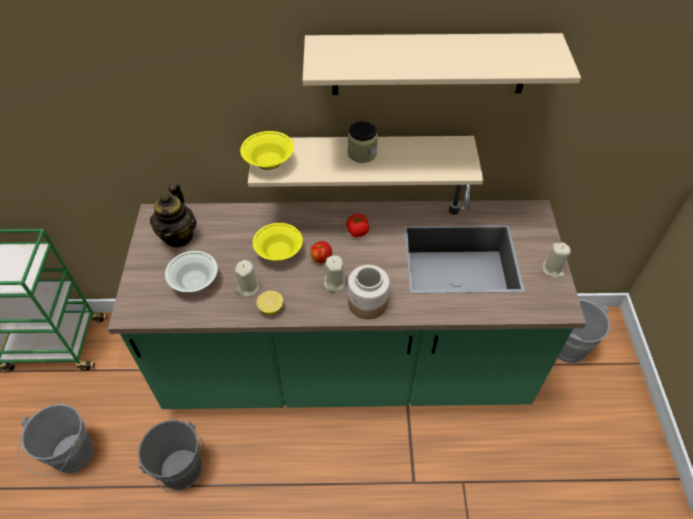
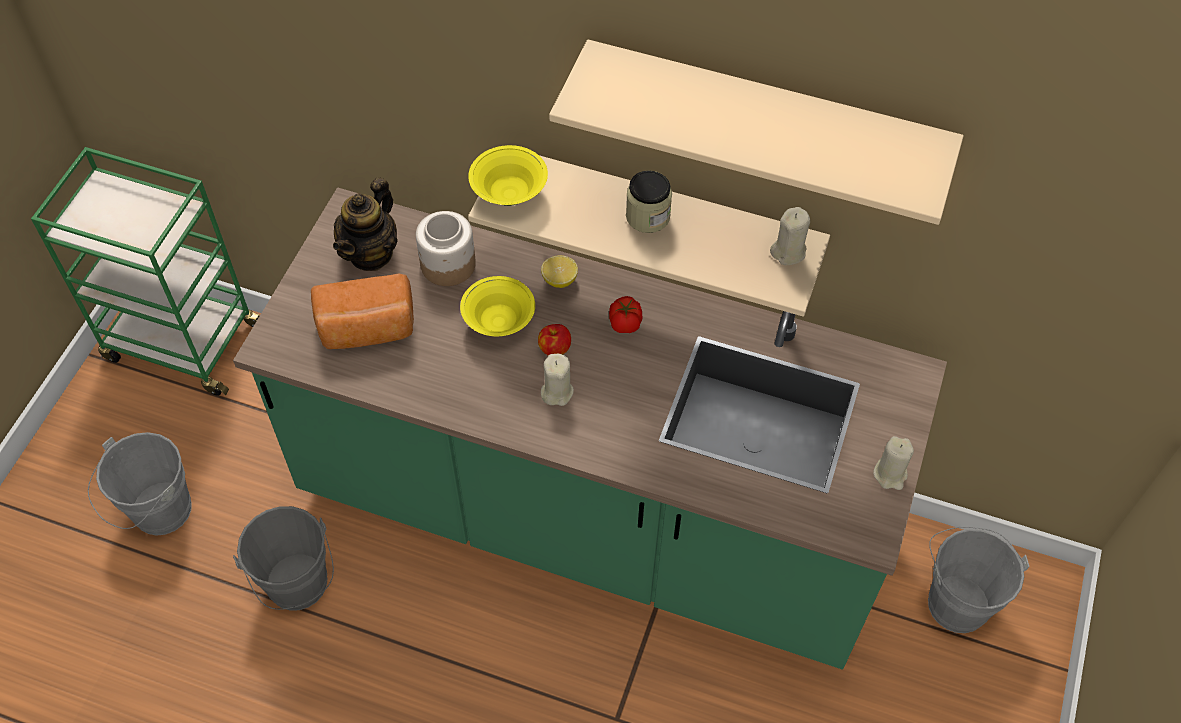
camera: 20 degrees right, 5 degrees up
white bowl [165,251,218,292] -> bread [311,274,414,349]
beige candle [235,260,259,297] -> beige candle moved to [770,207,810,265]
lemon [256,291,283,315] -> lemon moved to [541,255,578,288]
jar [348,265,390,319] -> jar moved to [416,211,476,286]

